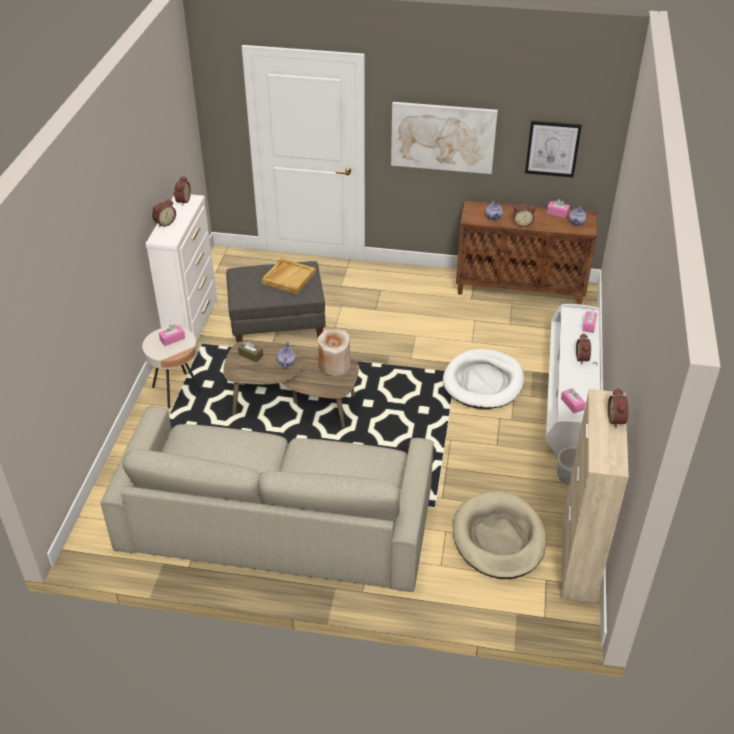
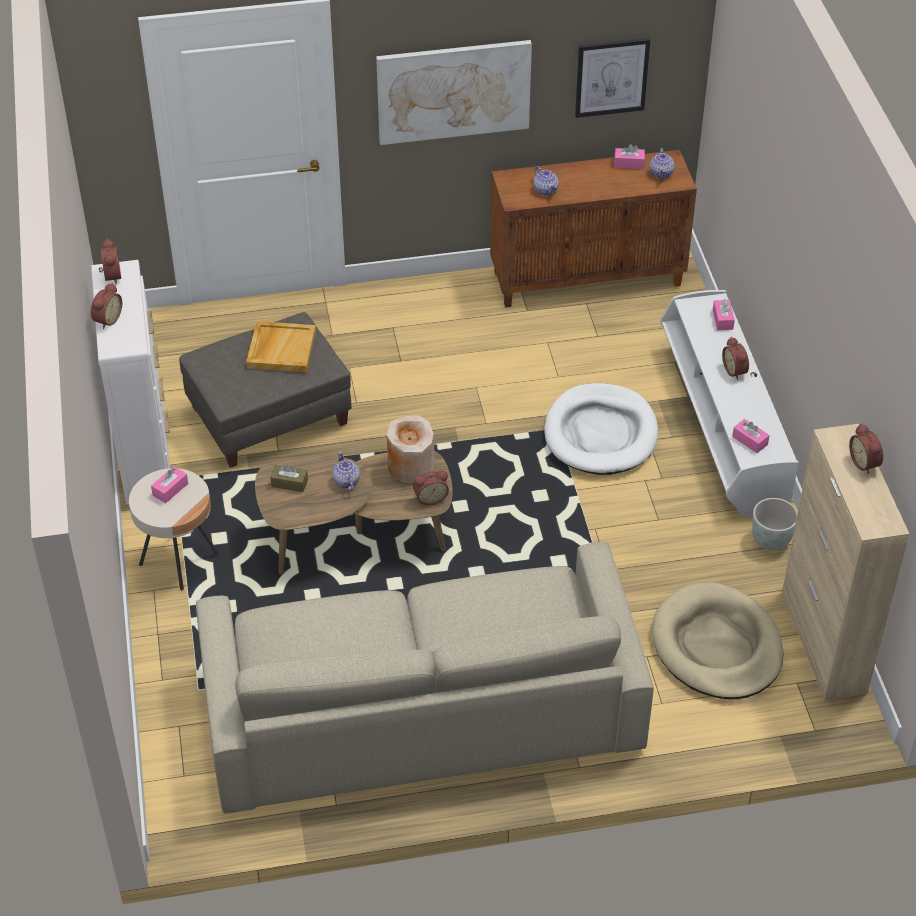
camera: 20 degrees left, 5 degrees up
alarm clock [513,205,535,227] -> alarm clock moved to [413,470,449,505]

